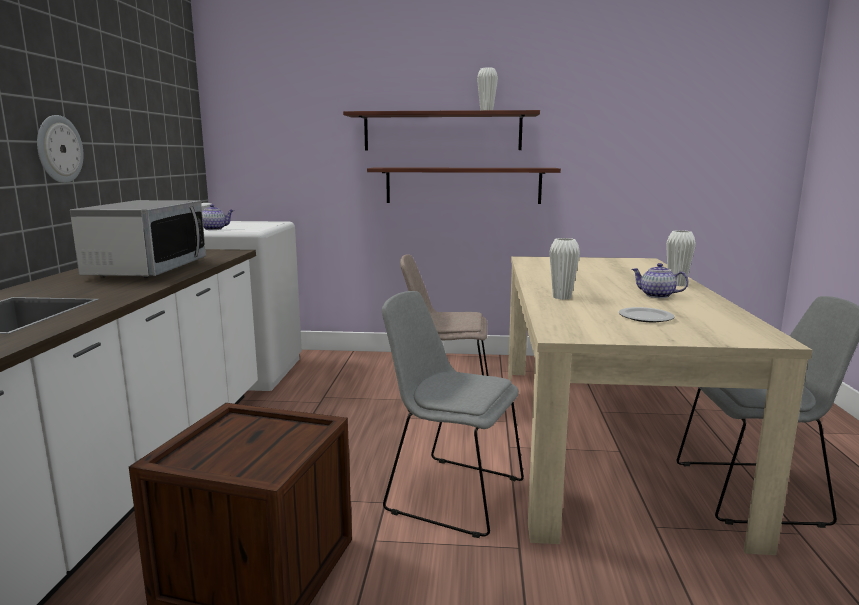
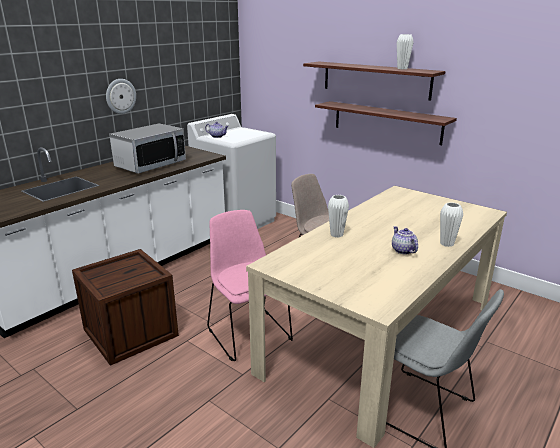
camera: 35 degrees right, 10 degrees up
grey chair [382,291,524,538] -> pink chair [207,210,293,361]
plate [619,307,675,322] -> none

